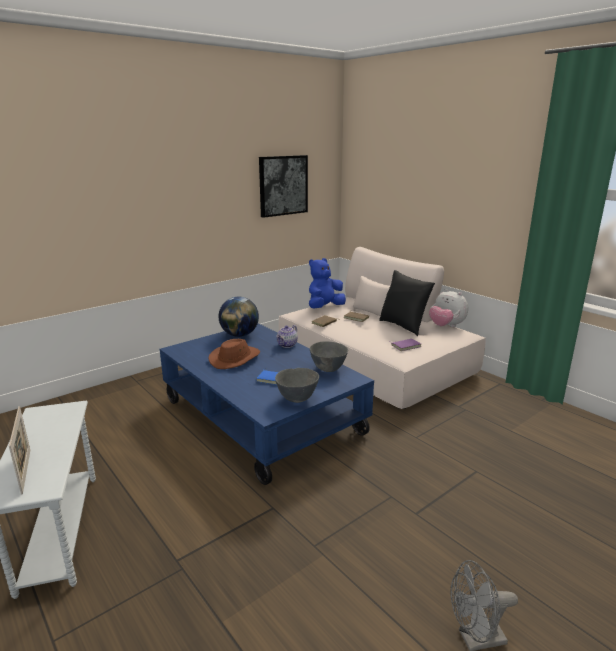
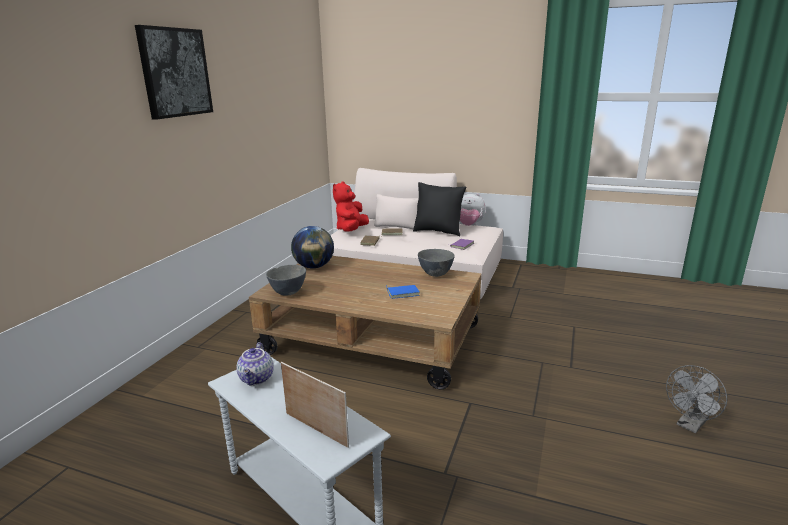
camera: 30 degrees left, 0 degrees up
blue coffee table [159,323,374,485] -> brown coffee table [249,256,482,390]
brown hat [208,339,260,369] -> none
picture [259,155,308,218] -> picture moved to [135,25,213,120]
grey bowl [275,368,319,403] -> grey bowl moved to [266,265,306,296]
teapot [276,325,298,348] -> teapot moved to [236,342,274,386]
blue plush toy [309,258,346,309] -> red plush toy [333,181,369,232]

